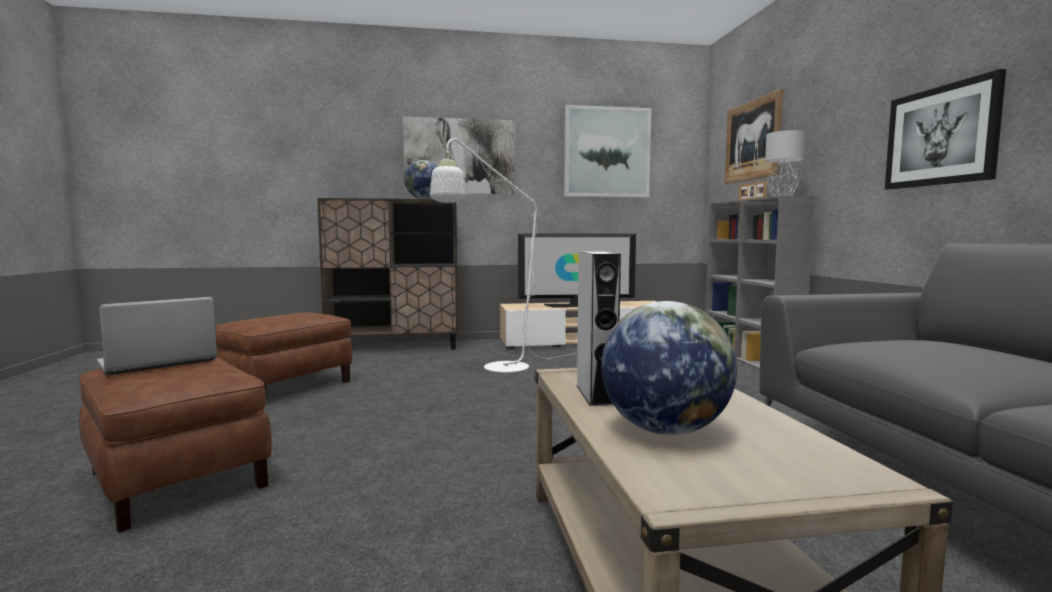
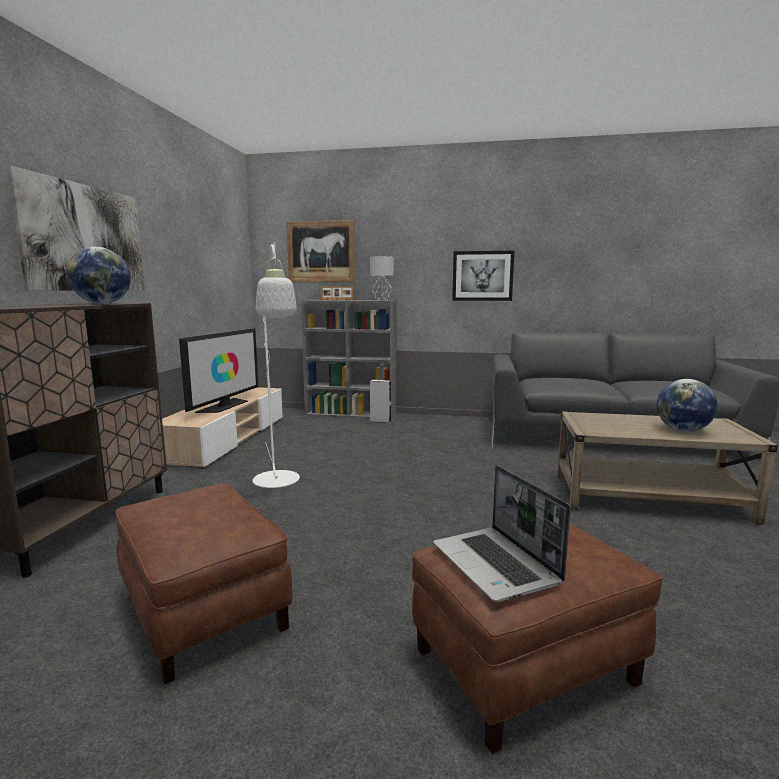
camera: 70 degrees left, 5 degrees up
picture [564,105,651,198] -> none
grey speaker [577,252,621,406] -> grey speaker moved to [370,380,391,423]

